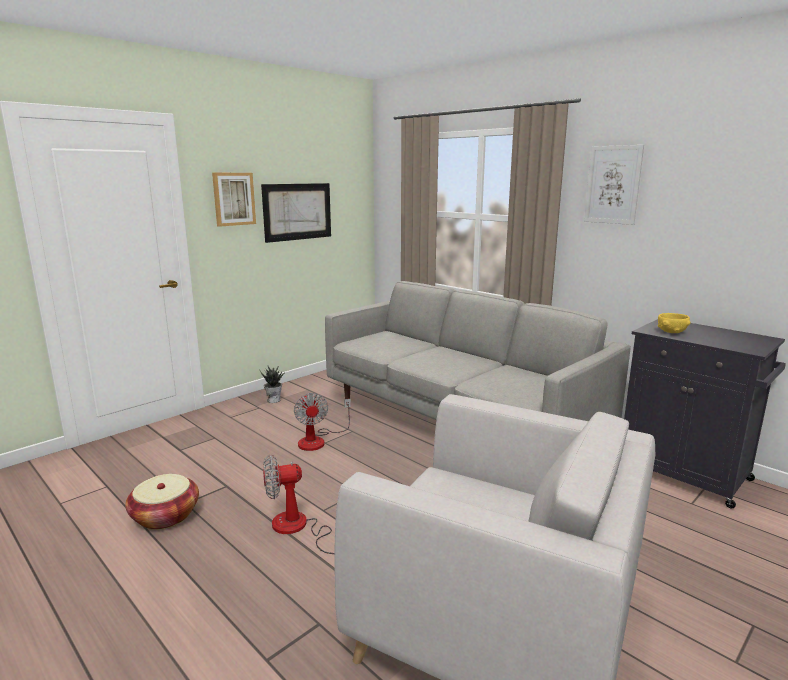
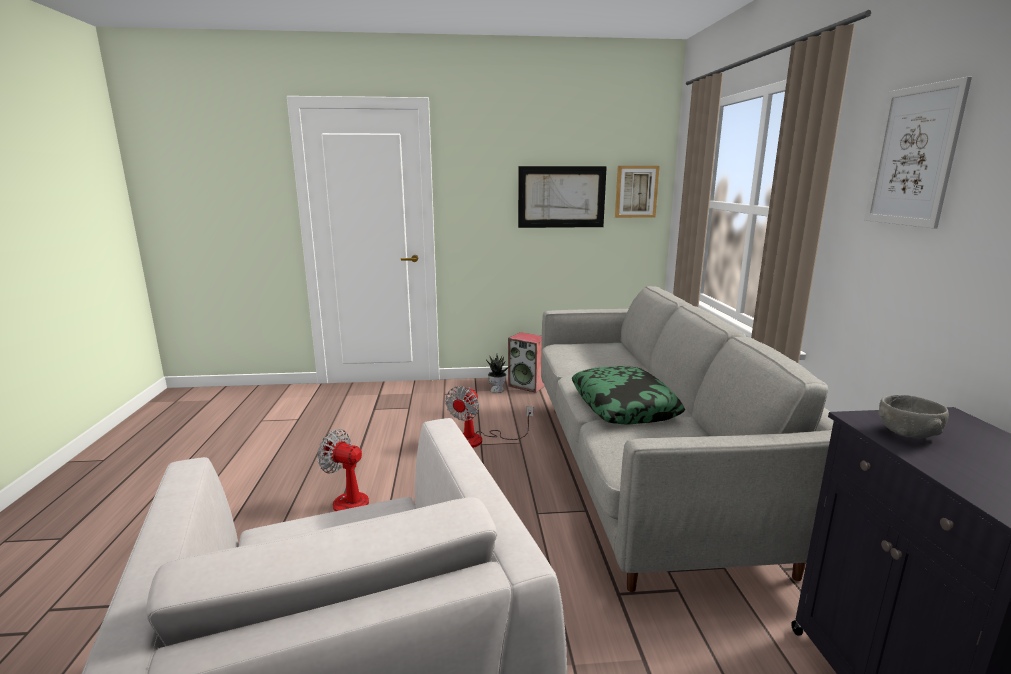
camera: 40 degrees right, 0 degrees up
basket [125,474,199,530] -> none
picture [212,173,256,227] -> picture moved to [615,166,660,218]
yellow bowl [657,313,691,333] -> grey bowl [878,395,949,439]
none -> speaker [508,332,545,393]
none -> pillow [572,366,685,425]

